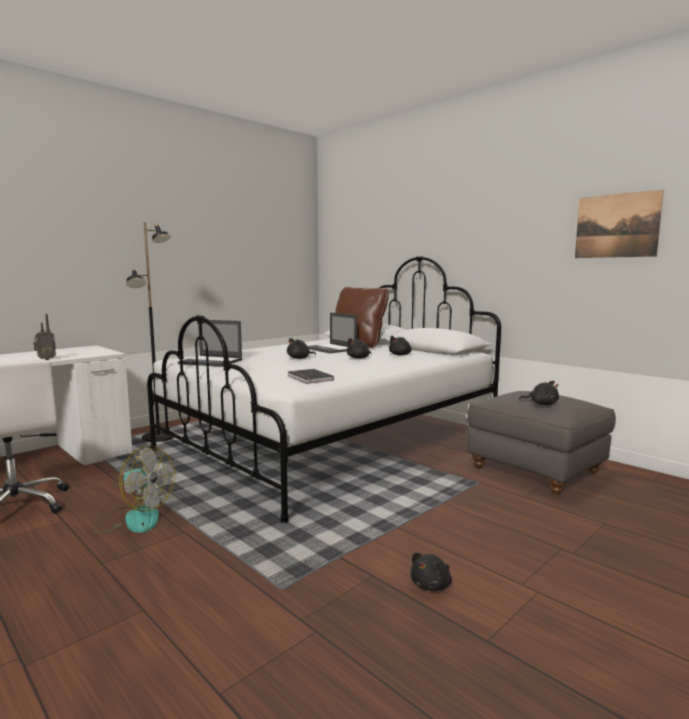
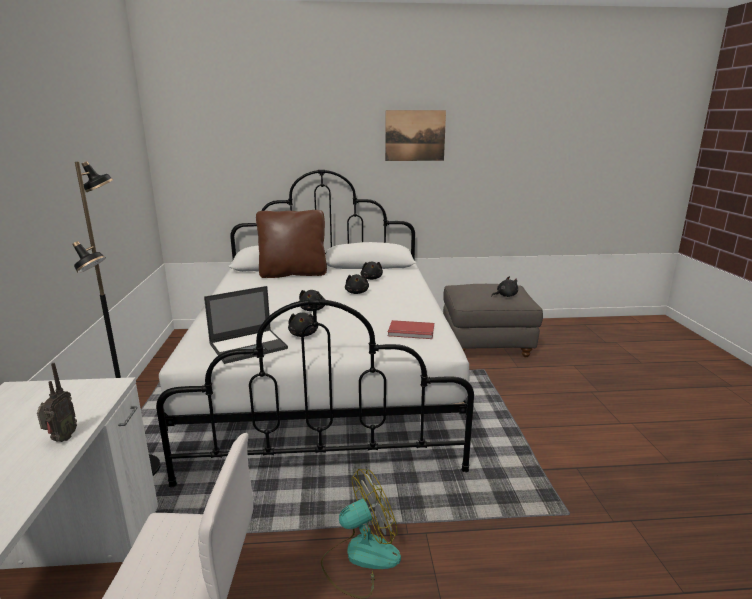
camera: 50 degrees left, 10 degrees up
black book [288,369,334,384] -> red book [388,320,434,339]
laptop [308,313,357,353] -> none
black plush toy [410,552,452,591] -> black plush toy moved to [288,312,318,337]
picture [575,190,664,258] -> picture moved to [385,110,446,161]

